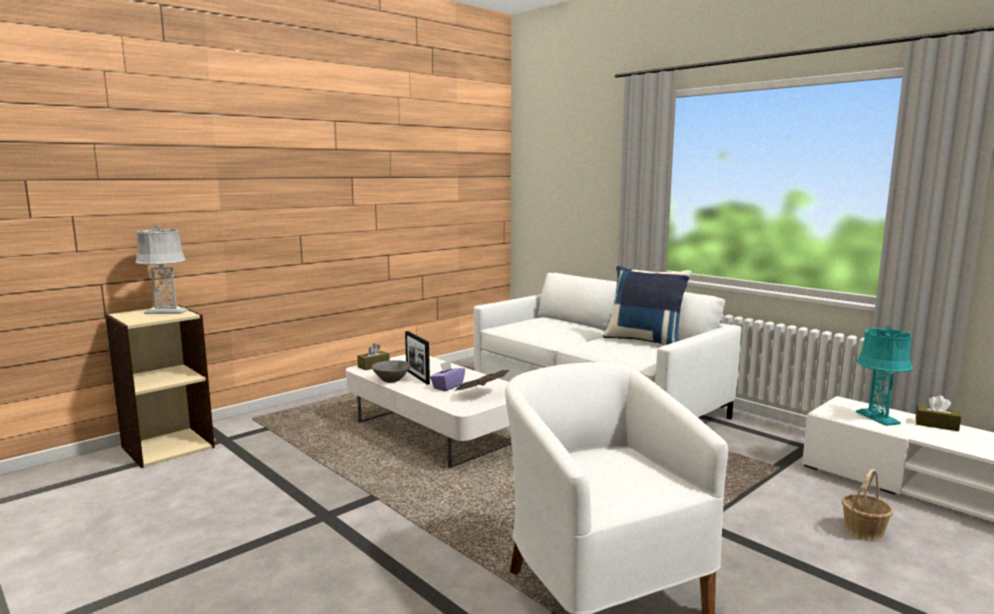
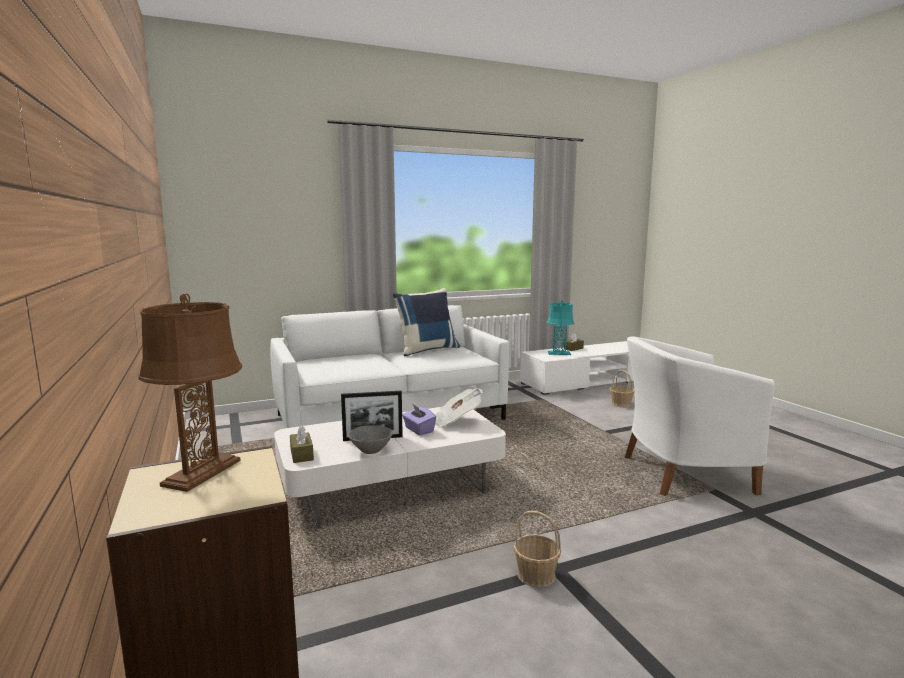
camera: 70 degrees left, 0 degrees up
grey table lamp [135,224,188,314] -> brown table lamp [138,294,242,492]
none -> basket [513,510,561,587]

